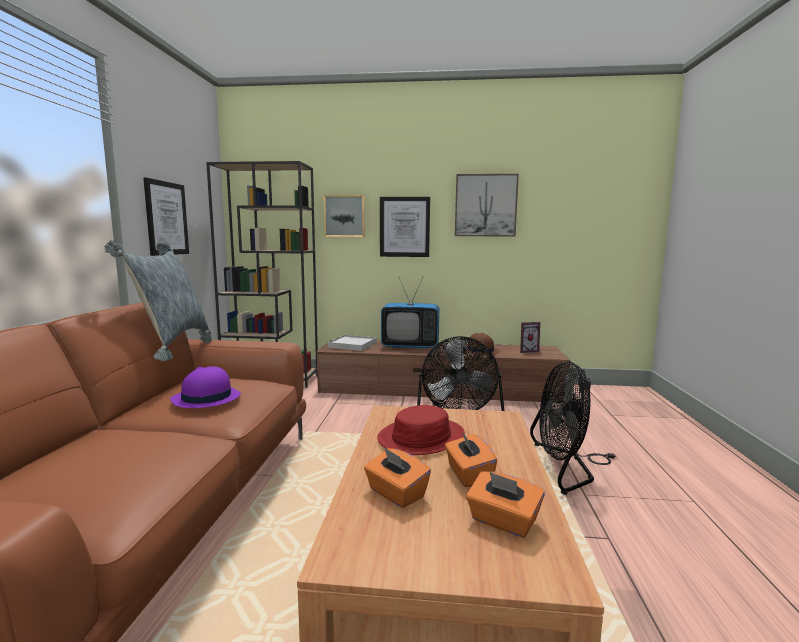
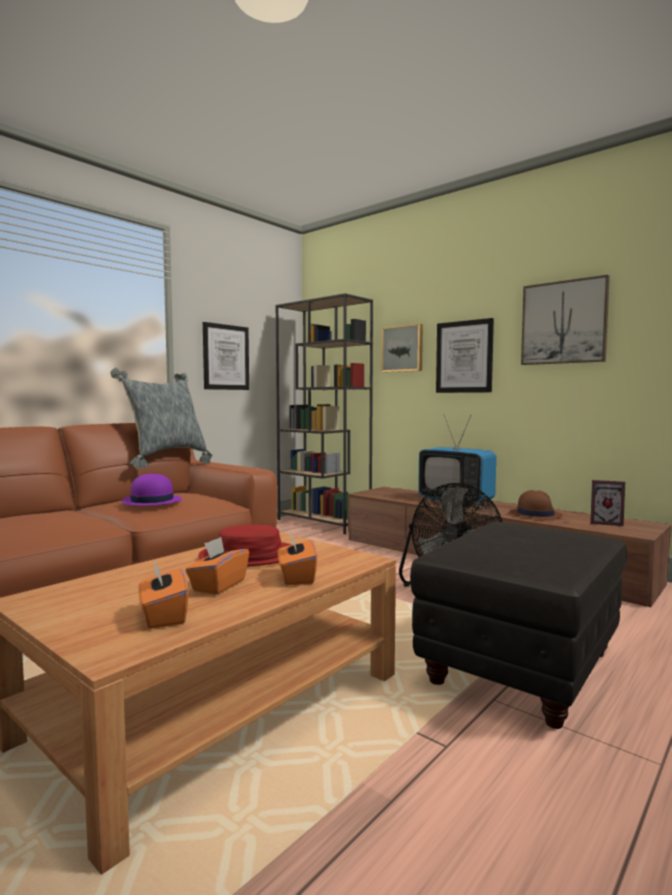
camera: 35 degrees right, 5 degrees down
white tray [327,335,377,351] -> none
orange tissue box [364,447,431,508] -> orange tissue box moved to [278,533,317,585]
black fan [530,362,617,495] -> black ottoman [410,522,627,729]

